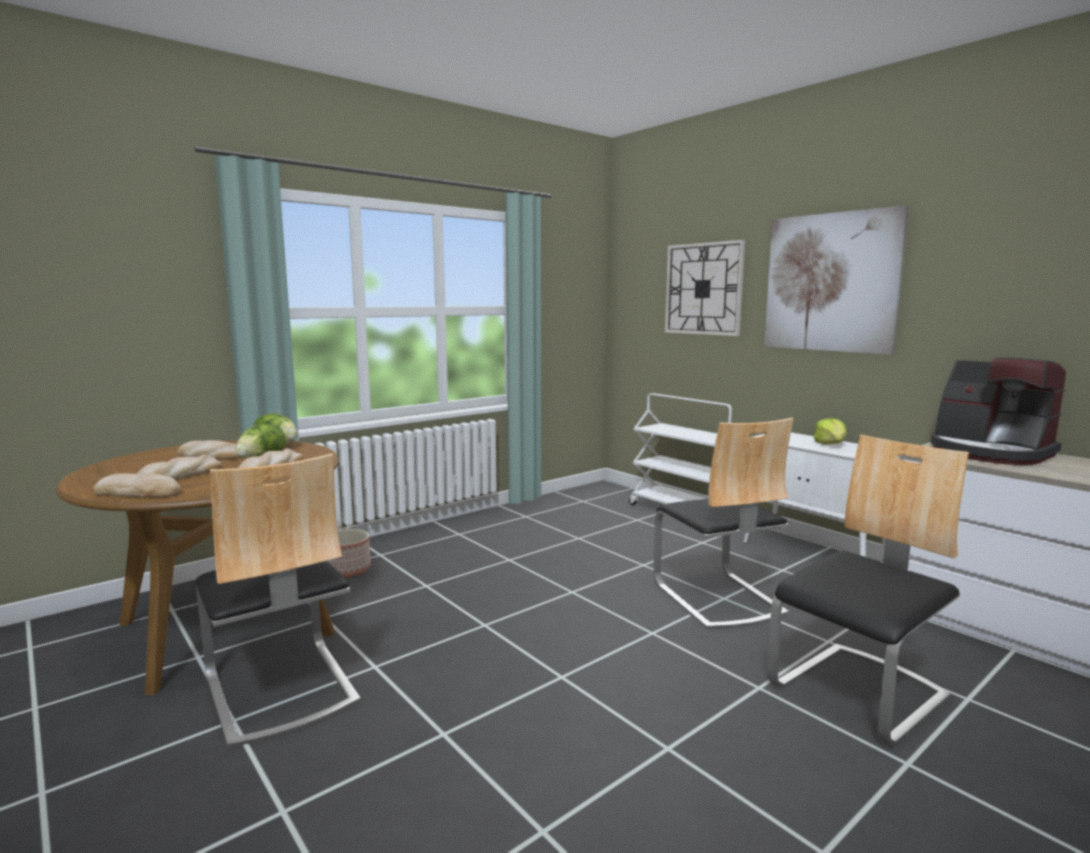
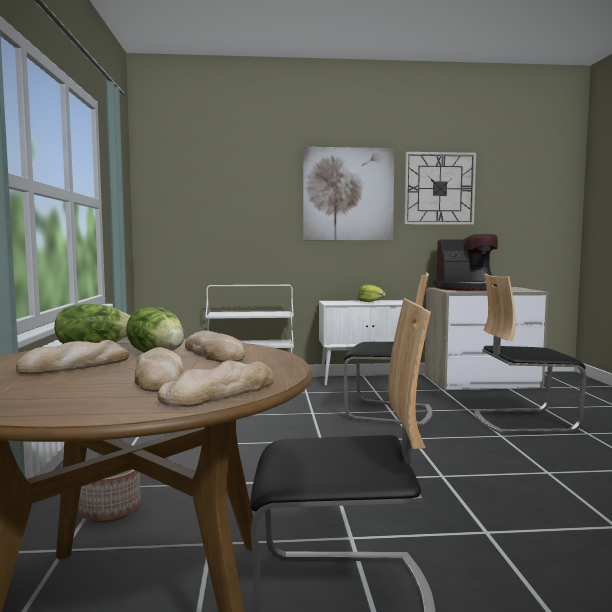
camera: 55 degrees left, 5 degrees down
wall clock [665,240,745,336] -> wall clock moved to [404,152,476,225]
chair [768,434,969,746] -> chair turned 90 degrees counterclockwise [474,274,587,434]

